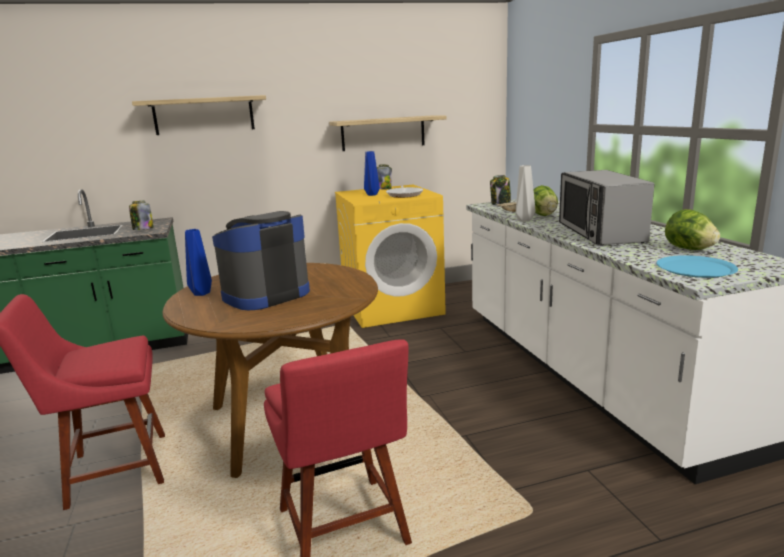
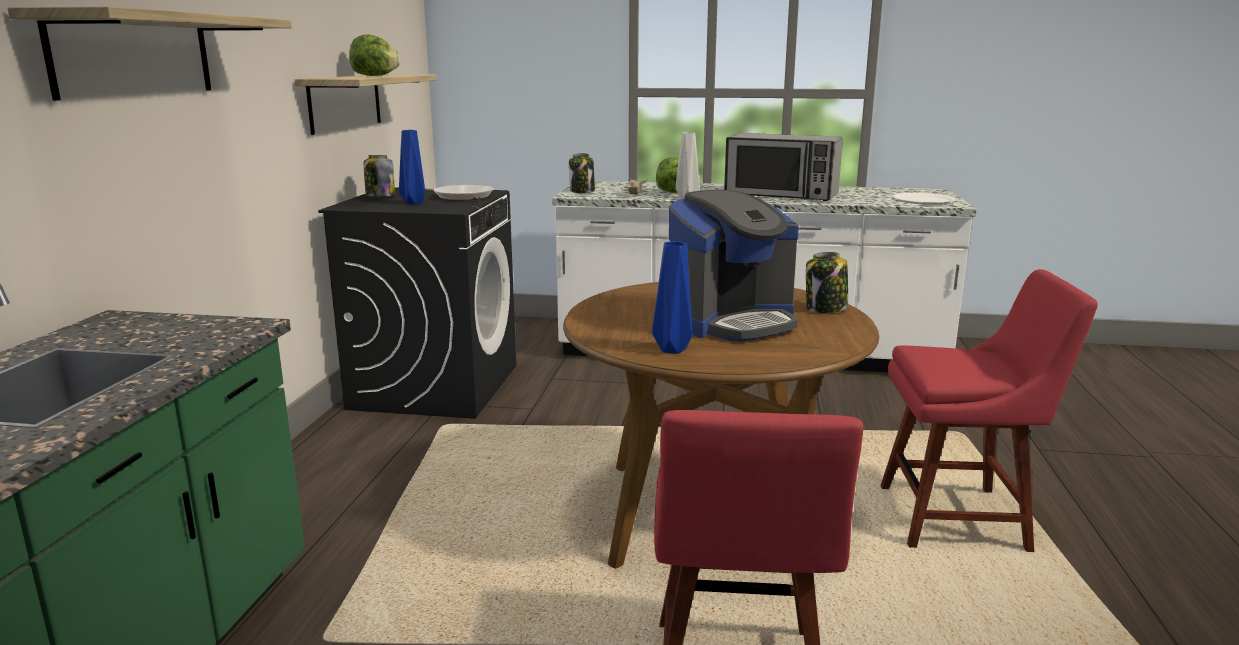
camera: 65 degrees left, 0 degrees up
jar [129,201,154,230] -> jar moved to [806,252,848,313]
coffee machine [212,211,310,310] -> coffee machine turned 105 degrees counterclockwise [669,190,799,342]
yellow washing machine [335,185,446,328] -> black washing machine [318,188,516,419]
blue plate [656,255,738,278] -> white plate [893,193,955,205]
lettuce [665,209,720,250] -> lettuce moved to [349,34,401,76]

